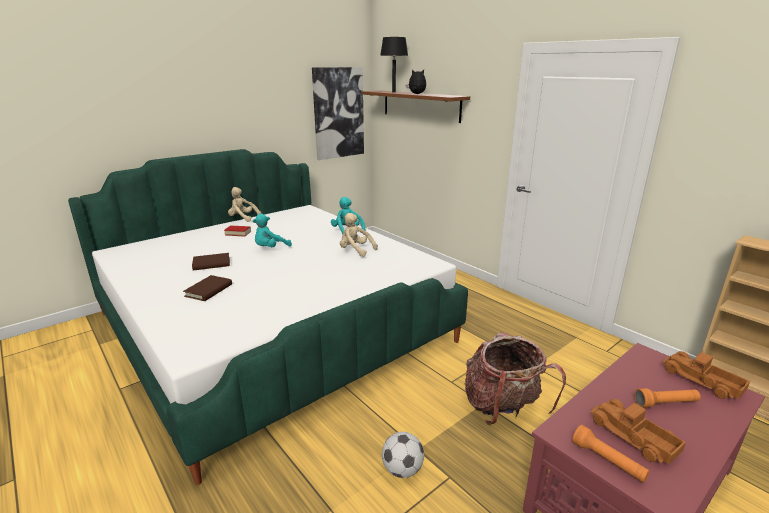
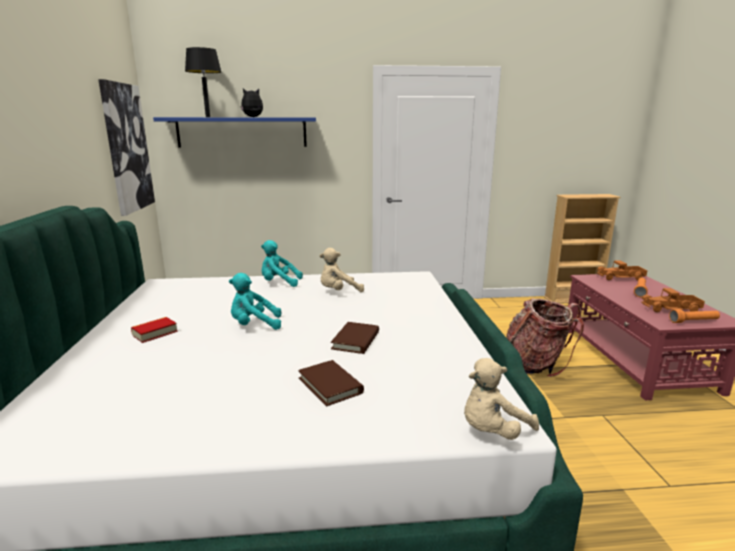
camera: 55 degrees left, 5 degrees down
brown book [192,253,230,271] -> brown book moved to [331,322,379,354]
beige plush toy [228,187,261,222] -> beige plush toy moved to [464,358,539,440]
turquoise plush toy [252,214,292,247] -> turquoise plush toy turned 90 degrees clockwise [229,273,281,330]
brown shelf [361,91,470,123] -> blue shelf [153,117,316,147]
football [382,432,424,478] -> none

